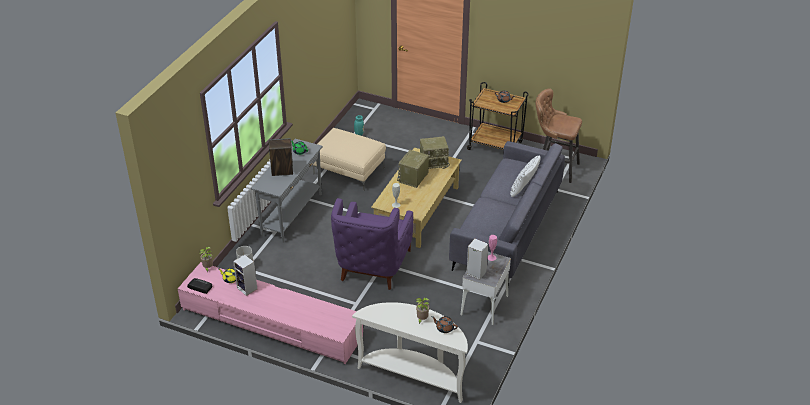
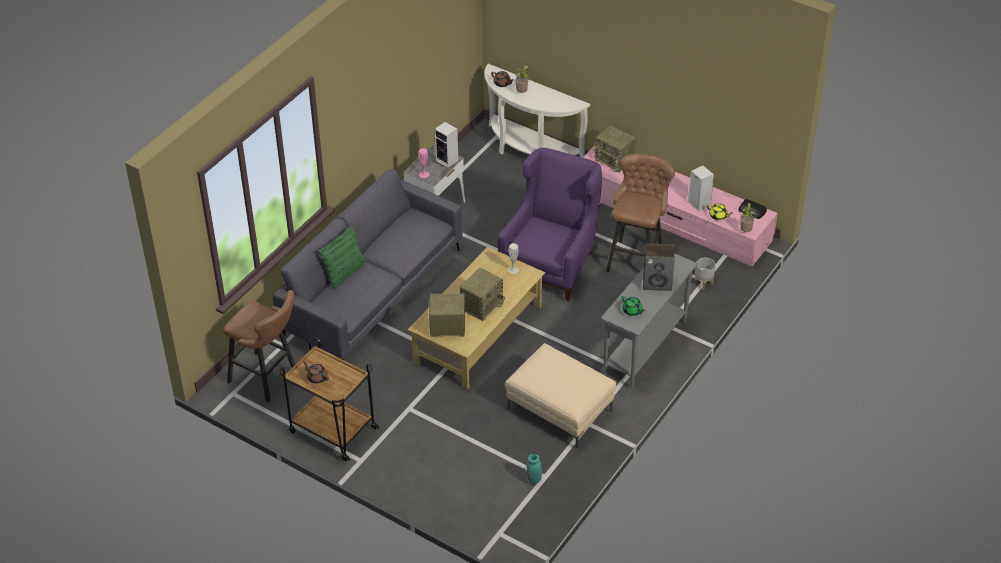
camera: 170 degrees left, 5 degrees up
white pillow [510,155,541,197] -> green pillow [319,227,366,288]
none -> radio [594,125,635,172]
none -> brown stool [606,153,675,272]

